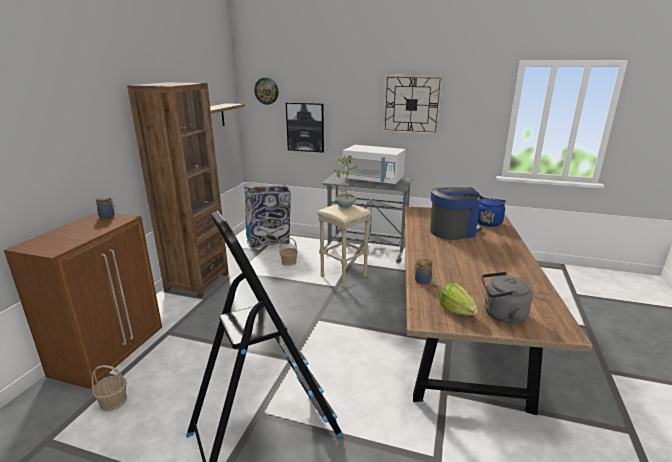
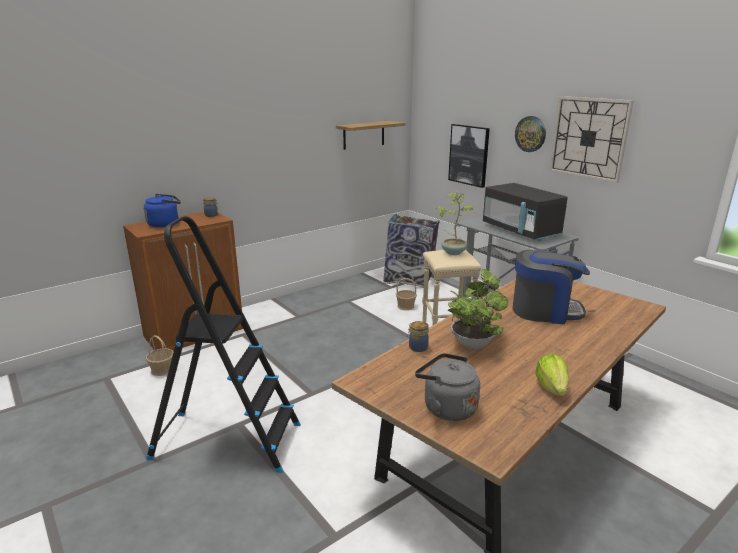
camera: 35 degrees right, 0 degrees up
brown bookcase [127,82,229,298] -> none
wall clock [254,78,279,105] -> wall clock moved to [515,116,546,152]
white microwave [343,145,406,185] -> black microwave [483,183,568,241]
lettuce [439,283,478,315] -> lettuce moved to [535,354,569,396]
blue kettle [477,197,506,227] -> blue kettle moved to [144,194,181,227]
none -> potted plant [447,269,508,349]

